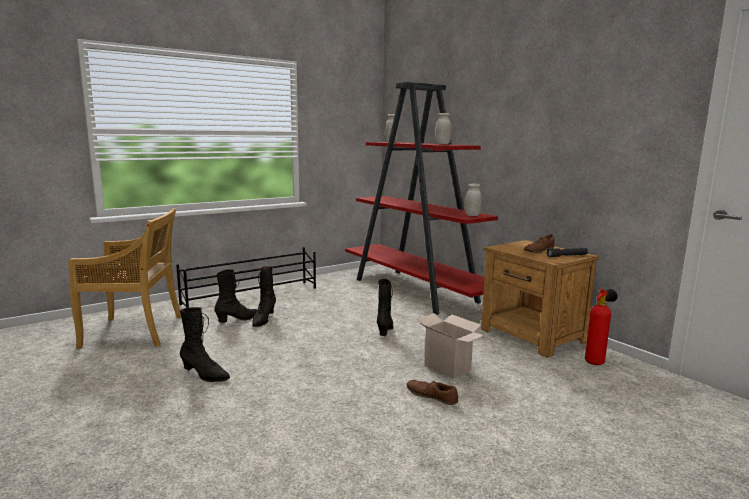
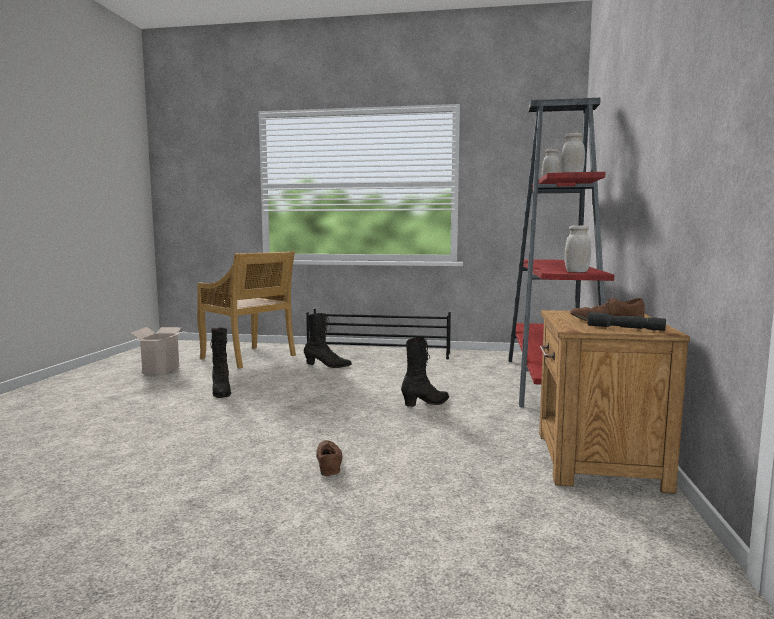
camera: 45 degrees right, 5 degrees down
black boot [252,266,276,327] -> none
cardboard box [418,313,485,379] -> cardboard box moved to [131,327,187,375]
fire extinguisher [585,289,618,365] -> none

